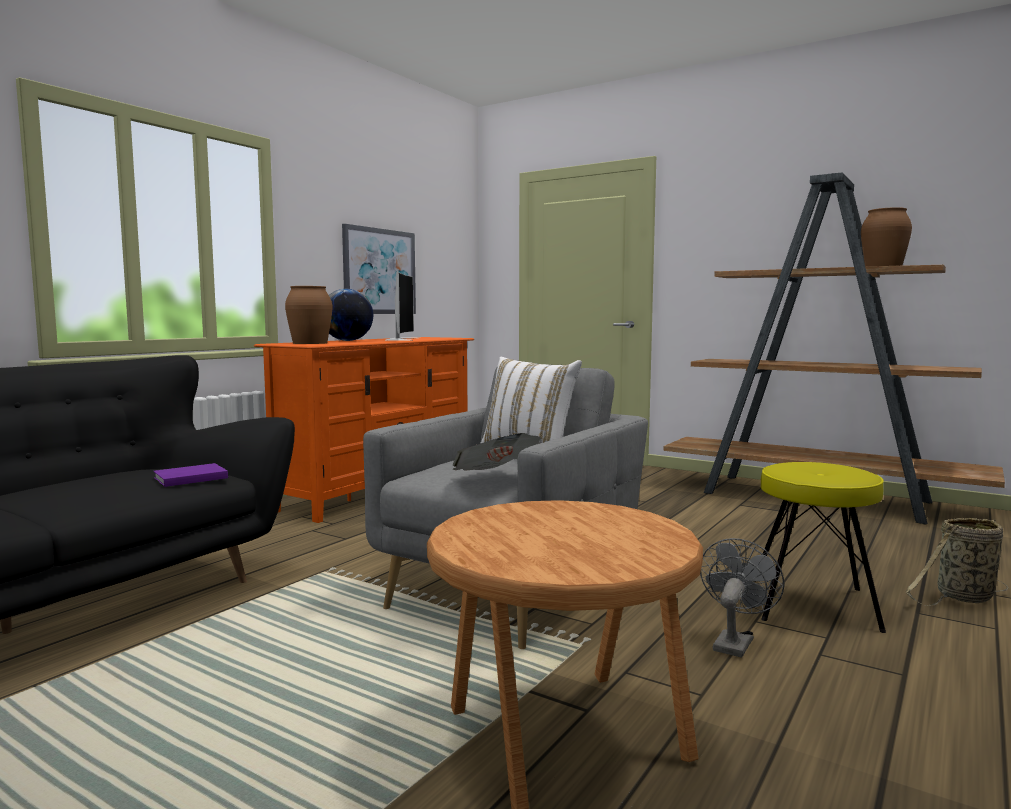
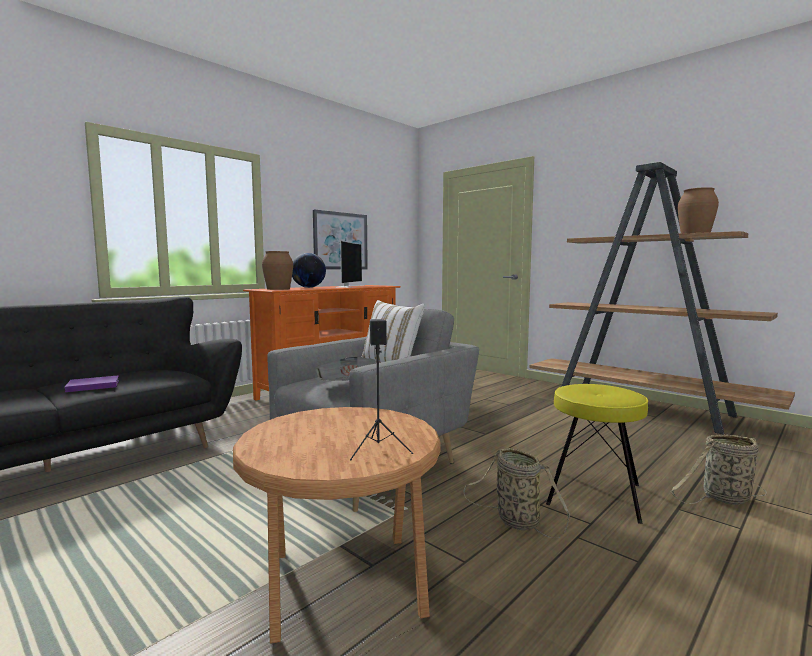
camera: 10 degrees right, 0 degrees up
purple book [153,463,228,487] -> purple book moved to [65,375,119,392]
grey fan [700,538,785,658] -> basket [463,448,570,538]
none -> black speaker [350,319,413,460]

